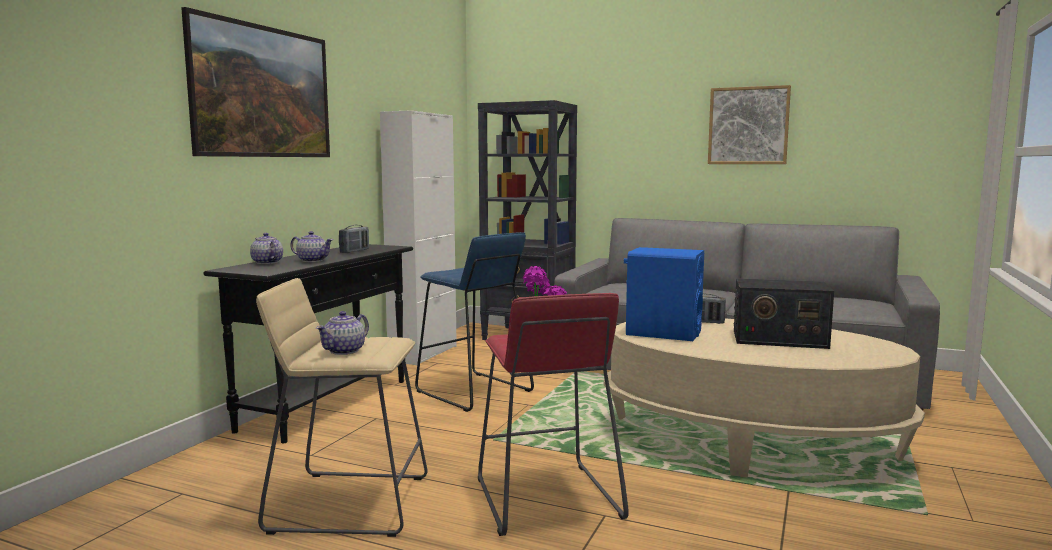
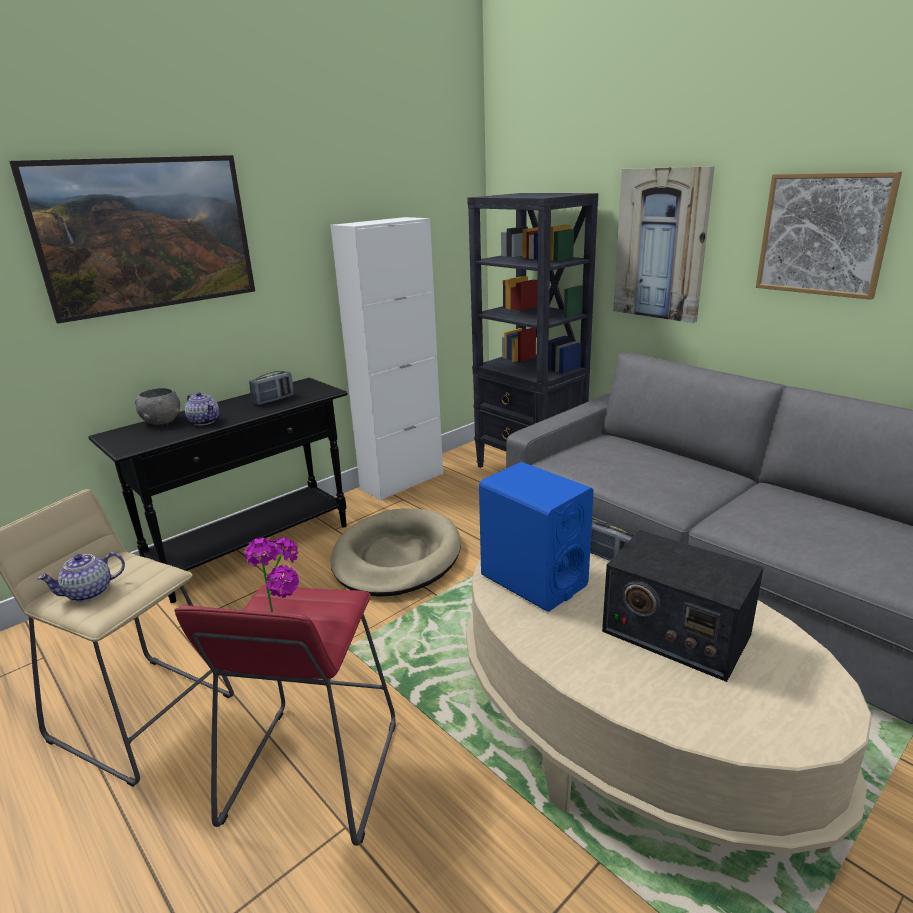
camera: 25 degrees right, 15 degrees up
teapot [250,233,283,264] -> grey bowl [135,388,180,425]
blue stool [415,232,534,412] -> beige dog bed [331,508,461,597]
none -> picture [613,166,715,323]

